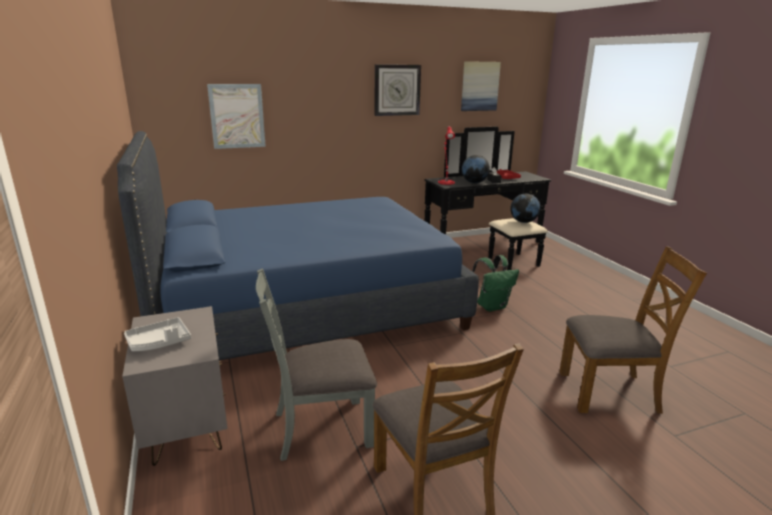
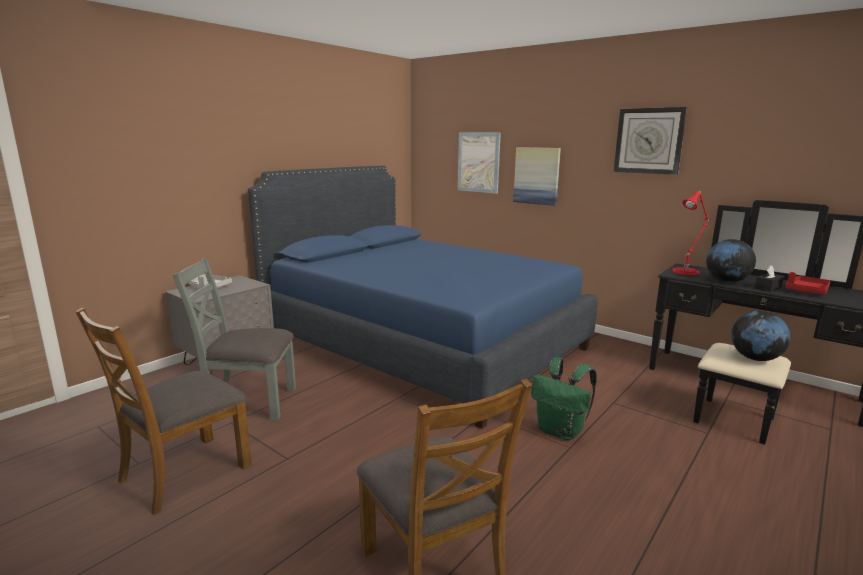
camera: 60 degrees right, 5 degrees down
grey chair [256,268,377,461] -> grey chair turned 45 degrees counterclockwise [173,258,296,420]
picture [461,61,501,111] -> picture moved to [513,147,561,206]

